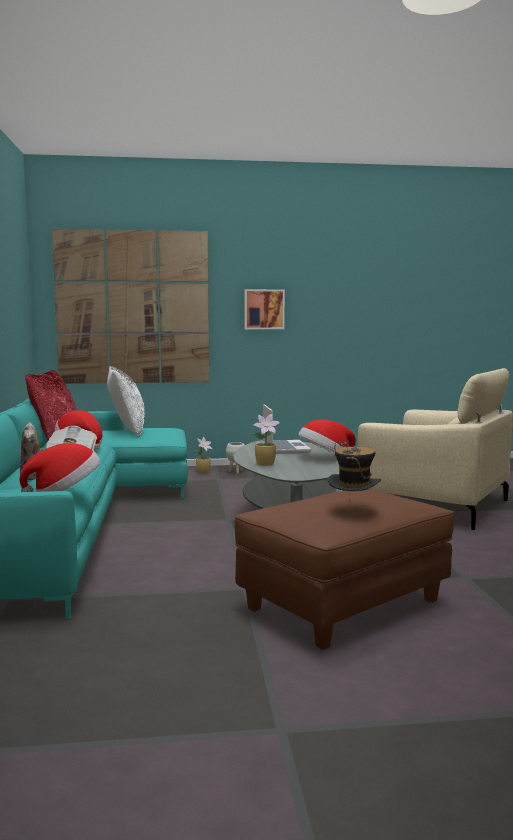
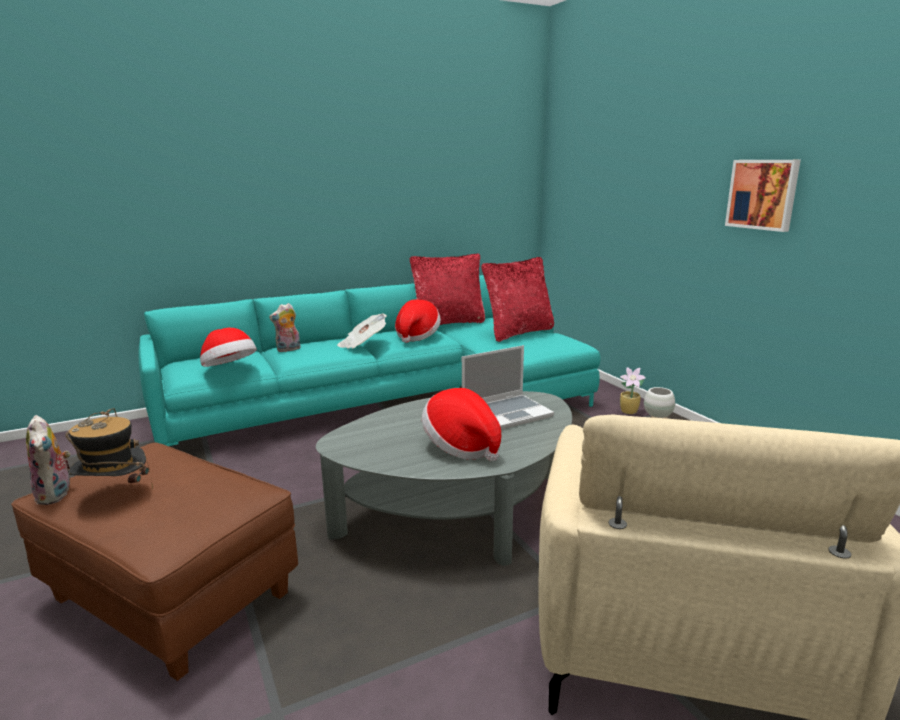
camera: 70 degrees right, 10 degrees up
picture [52,229,210,384] -> none
white pillow [107,366,145,436] -> red pillow [481,256,554,342]
potted plant [253,414,280,466] -> none
none -> plush toy [26,415,71,505]

